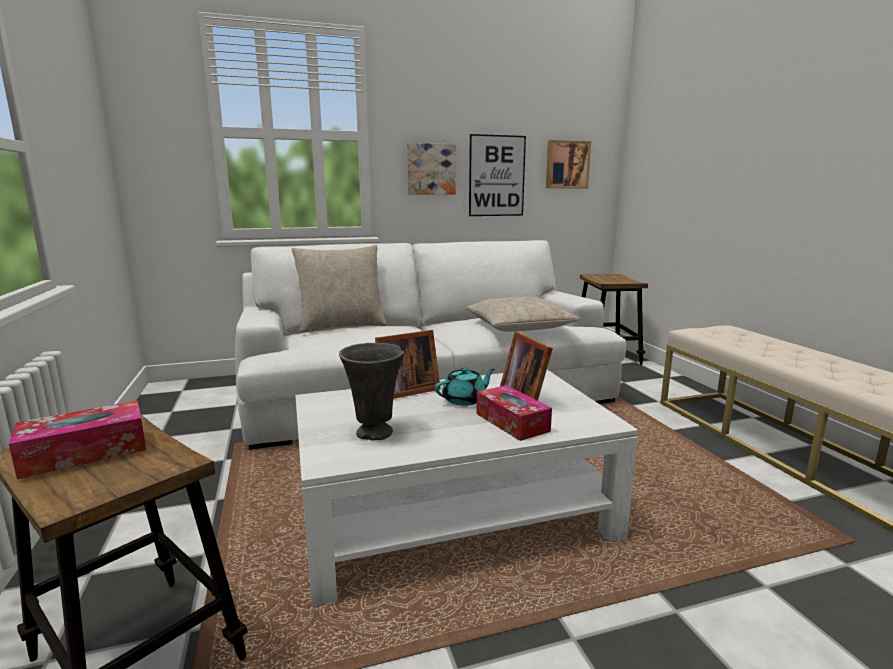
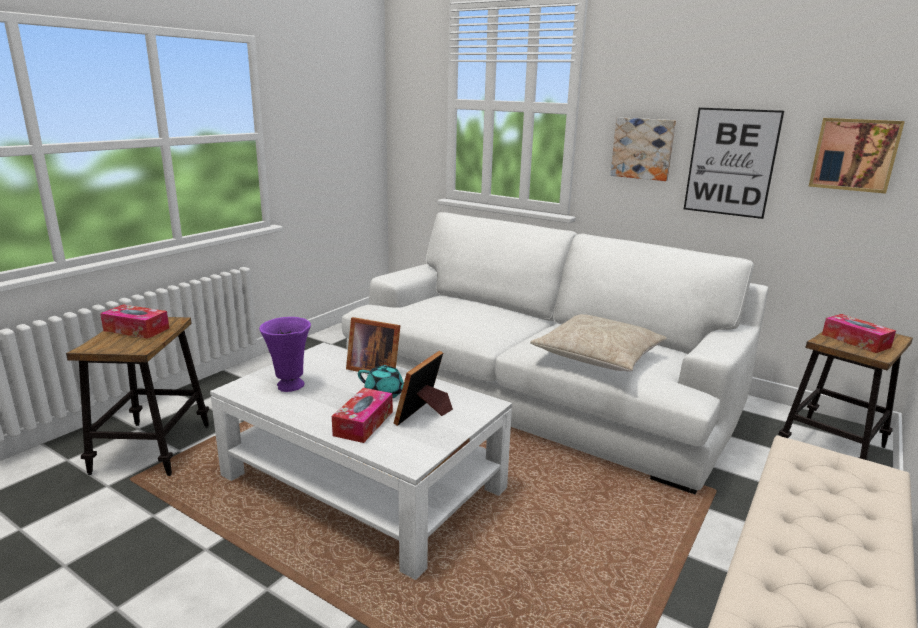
camera: 50 degrees right, 5 degrees up
beige pillow [292,245,387,333] -> none
grey vase [339,343,405,441] -> purple vase [259,317,311,392]
none -> tissue box [822,314,896,353]

